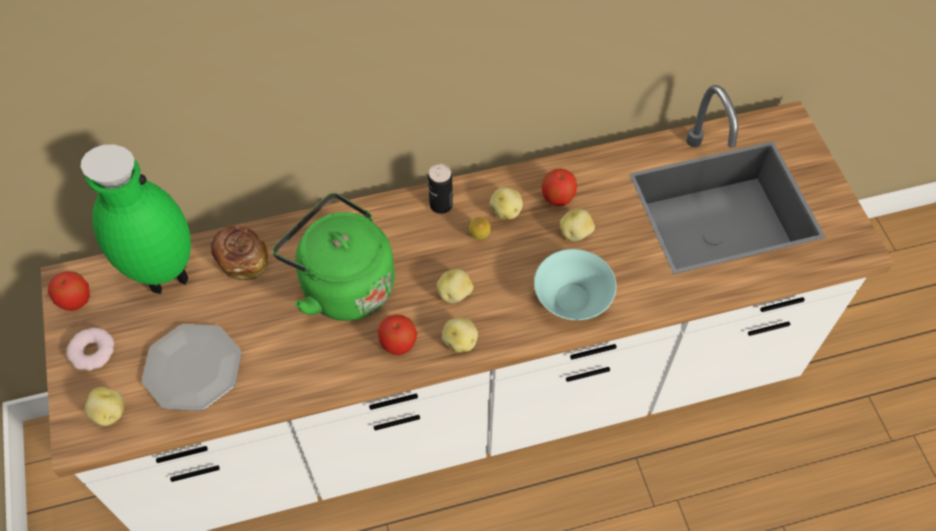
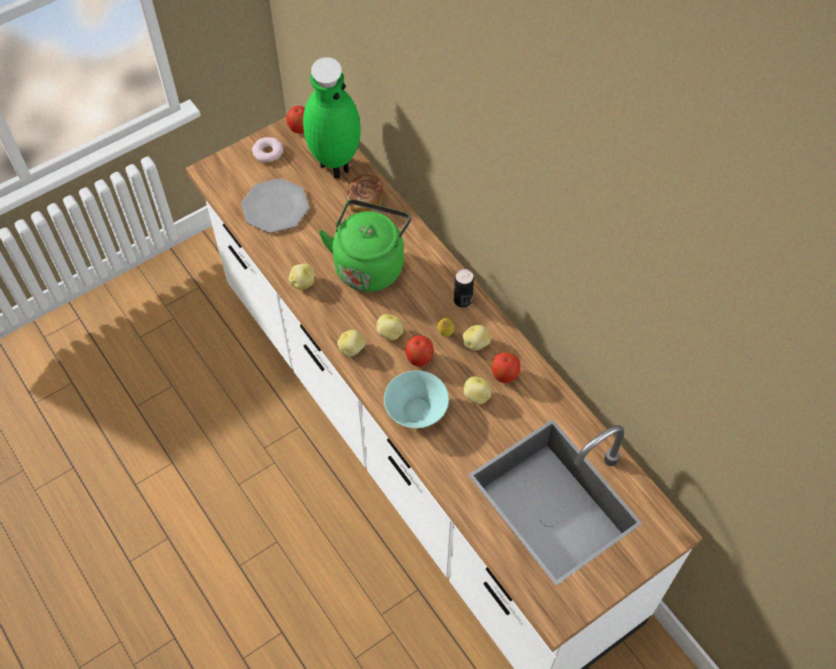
camera: 70 degrees right, 0 degrees up
potato [85,387,124,426] -> potato moved to [289,263,314,290]
apple [378,314,417,355] -> apple moved to [405,335,434,367]

